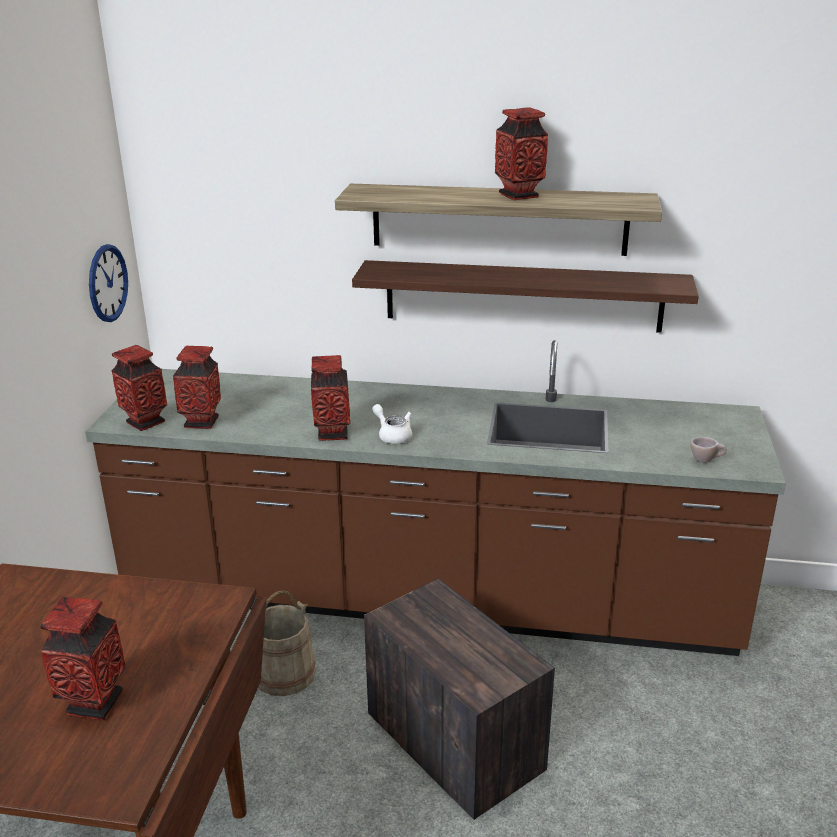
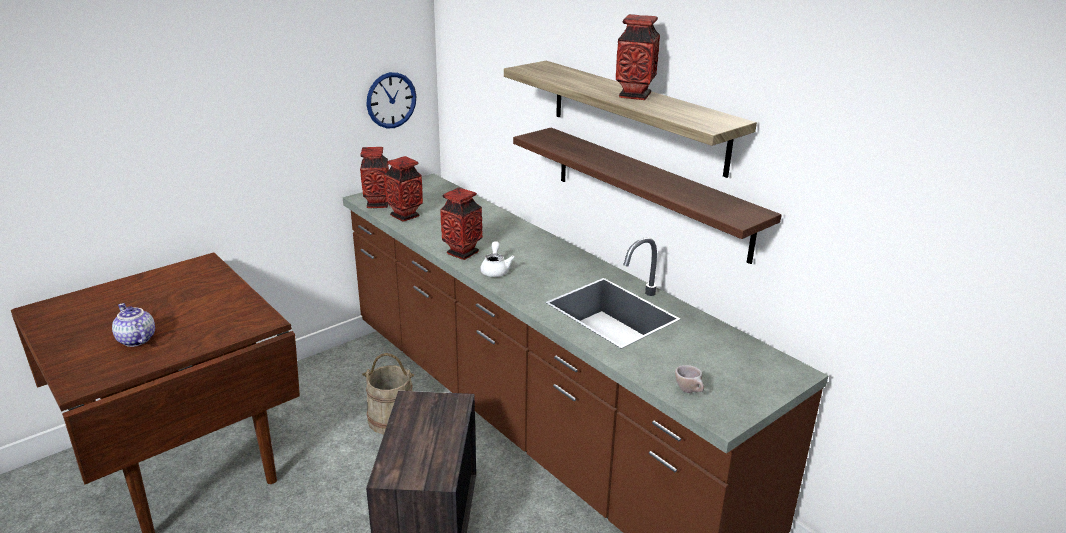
camera: 40 degrees right, 0 degrees up
vase [40,597,126,720] -> teapot [112,303,155,347]

